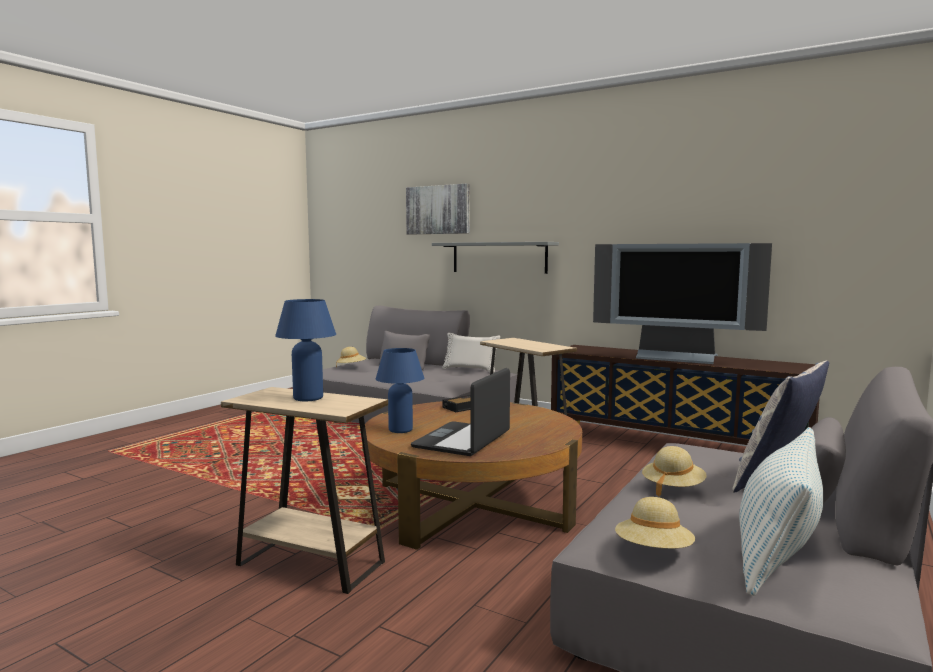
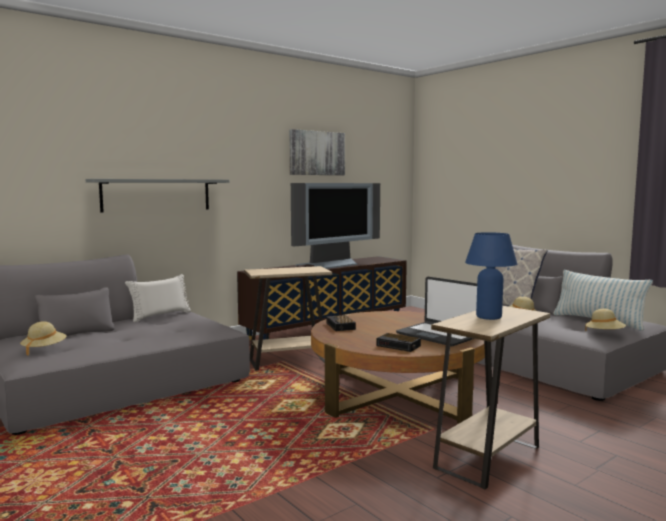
camera: 70 degrees left, 0 degrees up
blue table lamp [376,348,424,433] -> alarm clock [376,333,421,352]
picture [406,184,470,235] -> picture moved to [289,129,345,175]

